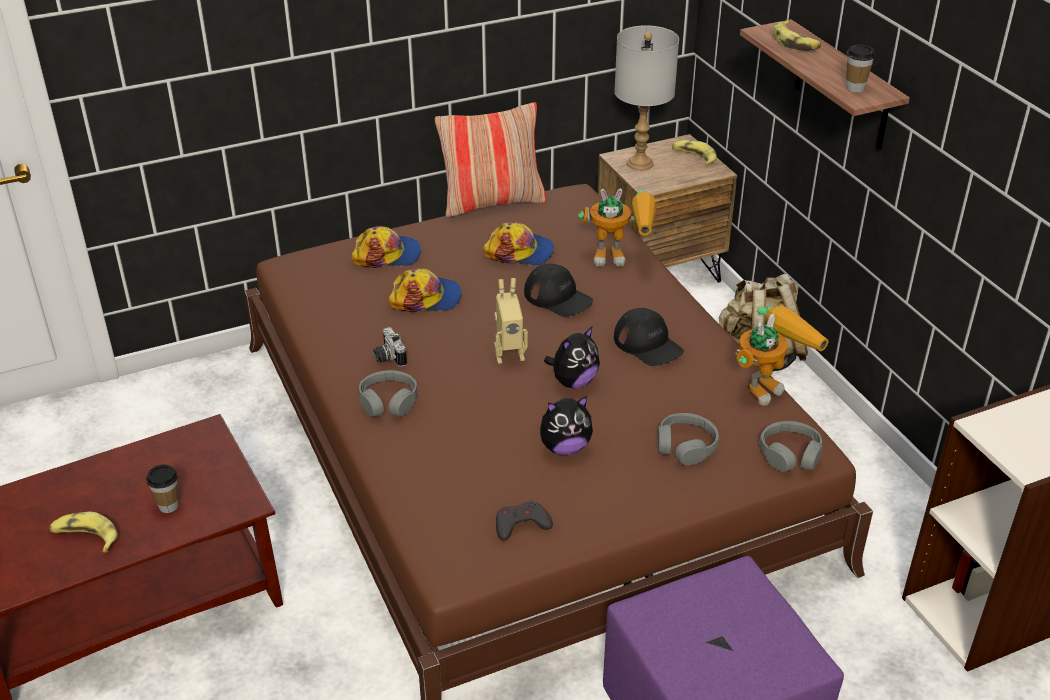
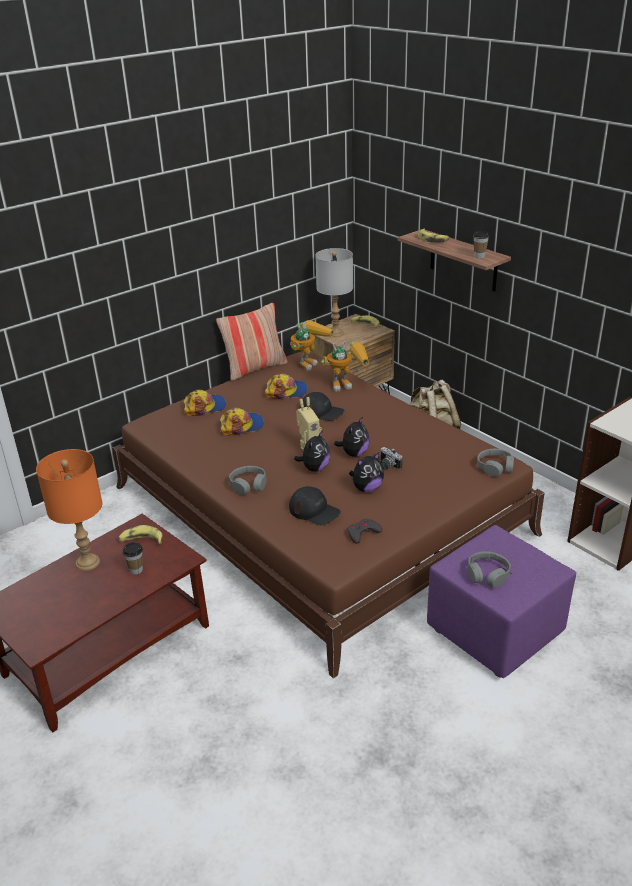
camera: 15 degrees left, 5 degrees down
banana [50,512,118,552] -> banana moved to [118,525,163,544]
camera [373,327,407,367] -> camera moved to [380,447,402,470]
black cap [614,308,684,366] -> black cap moved to [289,486,341,525]
grey headphones [658,413,719,465] -> grey headphones moved to [467,551,511,588]
toy robot [736,305,828,406] -> toy robot moved to [290,320,334,371]
none -> orange table lamp [36,449,103,571]
none -> plush toy [294,431,330,472]

